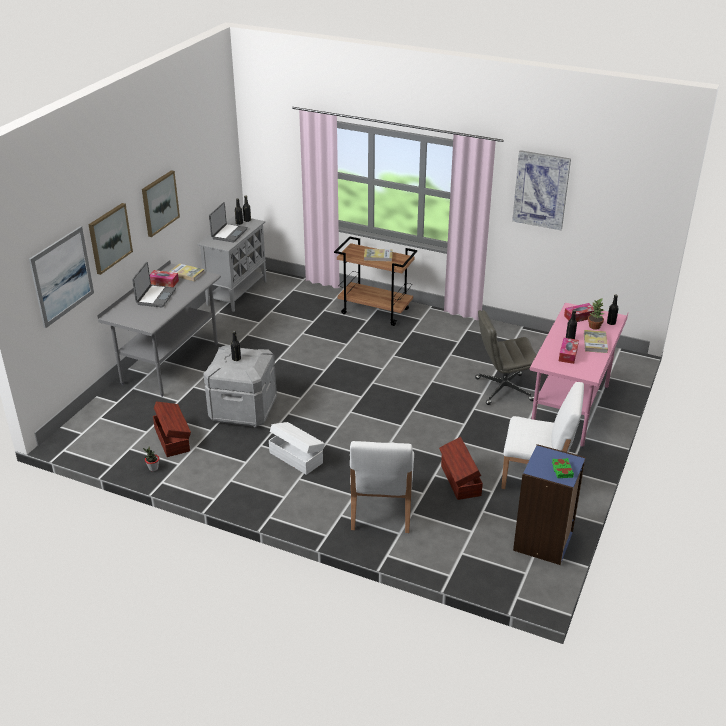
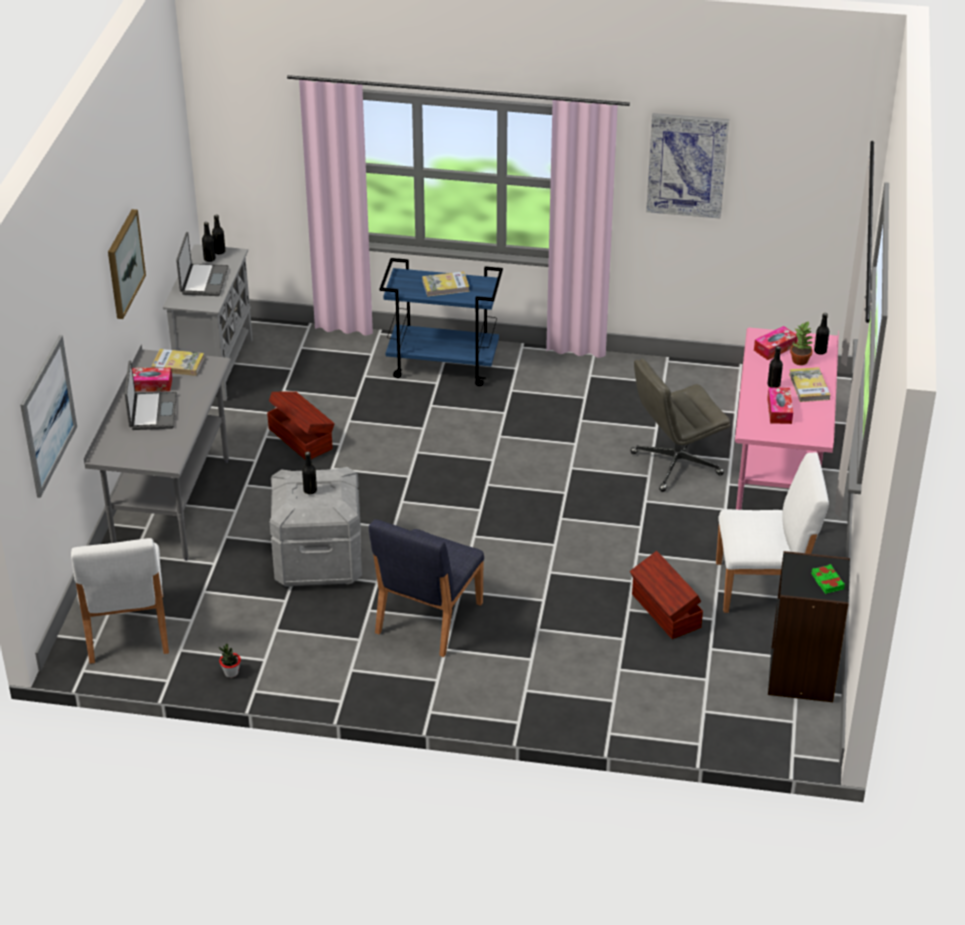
camera: 15 degrees left, 5 degrees up
picture [88,203,133,275] -> none
brown storage box [153,402,191,457] -> brown storage box moved to [267,391,335,459]
white storage box [269,422,325,475] -> blue chair [369,519,484,657]
brown cart [334,236,417,326] -> blue cart [380,258,503,386]
white chair [350,441,414,533] -> white chair moved to [71,538,169,664]
blue bookcase [513,444,586,565] -> black bookcase [768,551,850,702]

